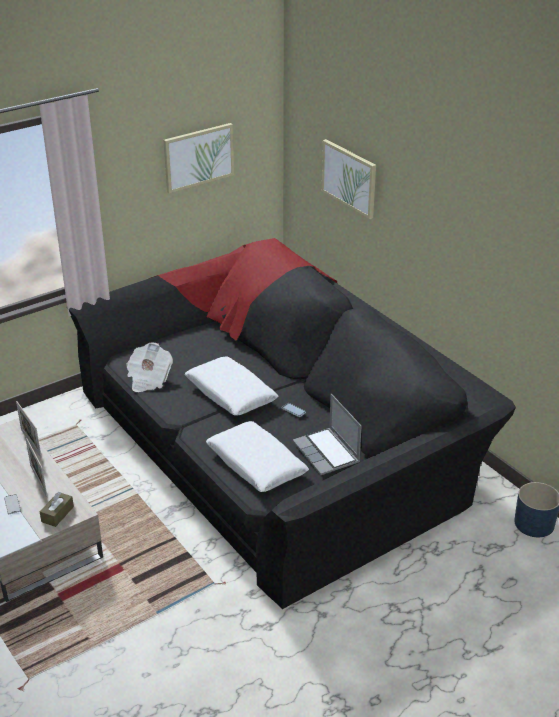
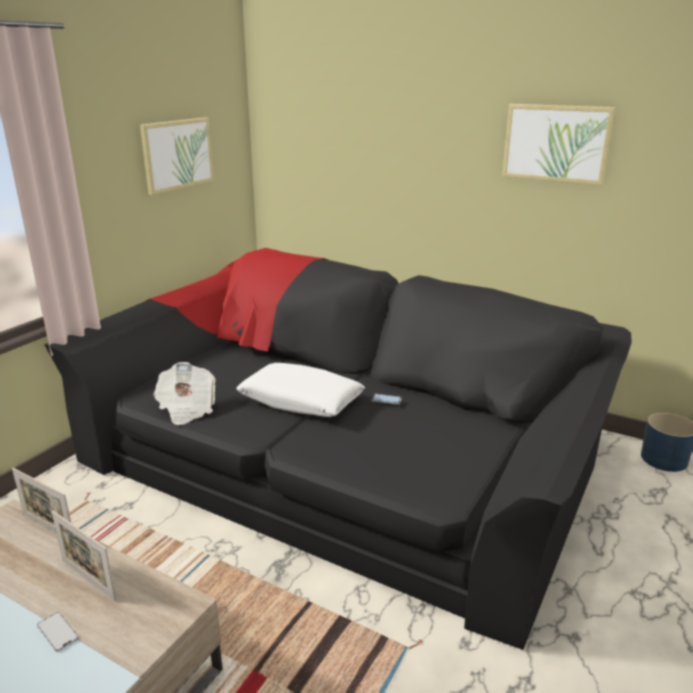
camera: 25 degrees left, 10 degrees down
brown tissue box [40,492,74,527] -> none
white pillow [206,421,309,492] -> none
laptop [293,394,362,475] -> none
picture [322,139,376,219] -> picture moved to [502,104,615,185]

